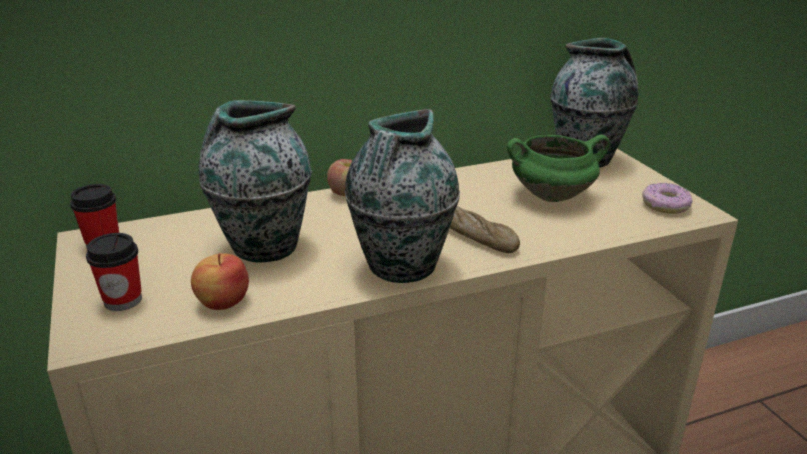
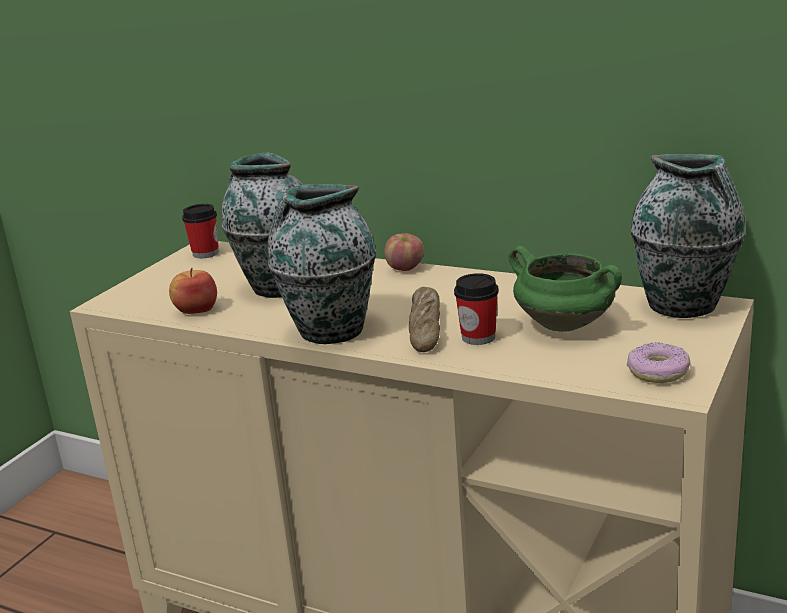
camera: 50 degrees right, 5 degrees down
cup [86,233,142,311] -> cup moved to [454,273,499,345]

